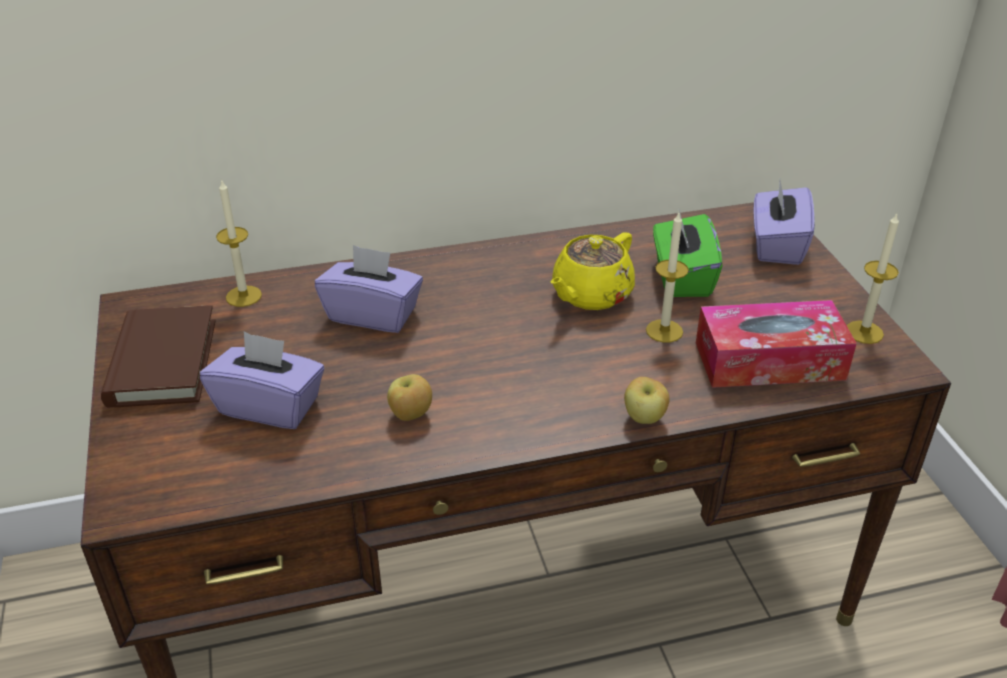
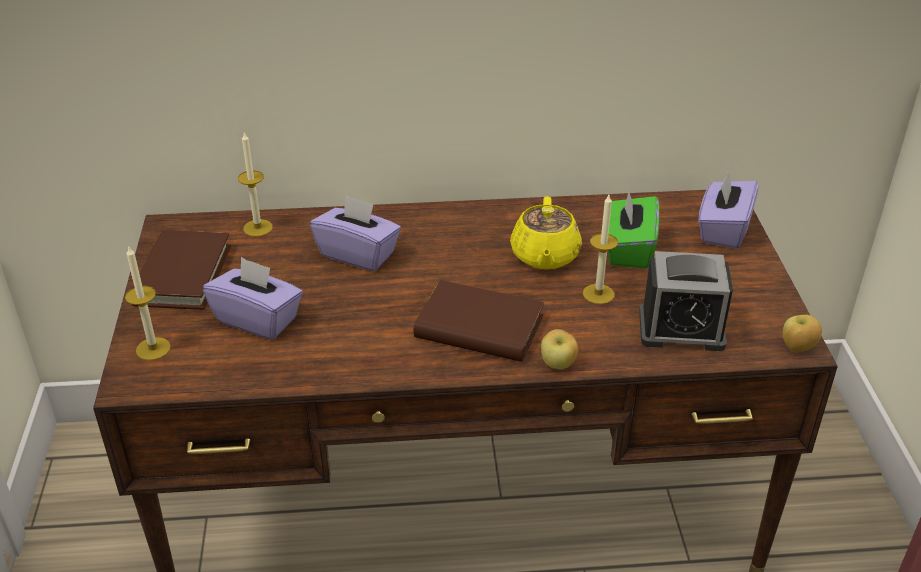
camera: 10 degrees right, 0 degrees up
apple [387,374,432,421] -> apple moved to [783,315,822,352]
yellow teapot [550,232,635,310] -> yellow teapot turned 45 degrees counterclockwise [510,196,582,270]
tissue box [696,300,857,388] -> alarm clock [639,251,733,351]
candle [847,213,899,344] -> candle moved to [125,245,171,360]
none -> brown book [414,280,544,362]

